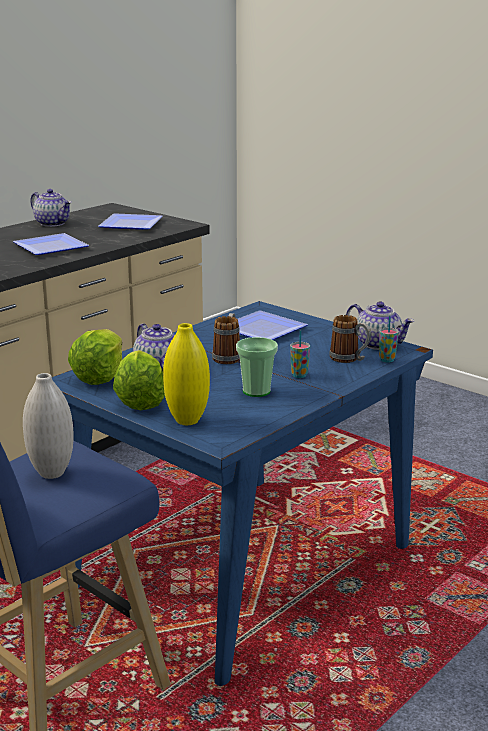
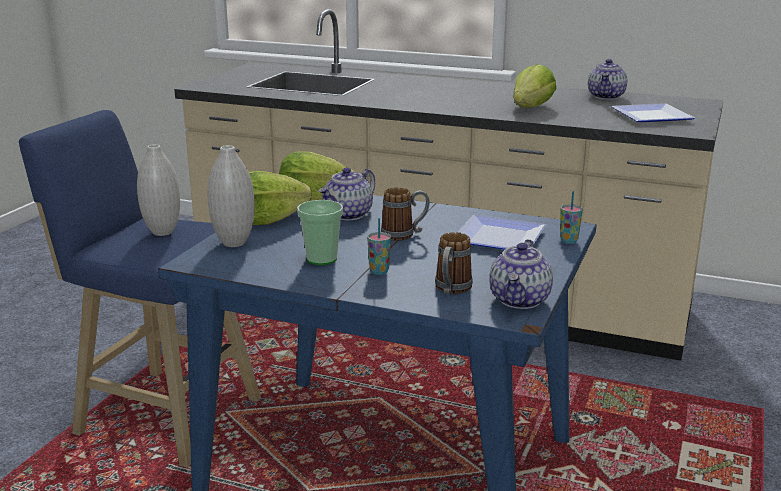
camera: 70 degrees right, 0 degrees up
plate [13,233,89,255] -> lettuce [514,64,557,108]
yellow vase [163,323,210,425] -> white vase [207,145,255,247]
cup [379,316,399,363] -> cup moved to [560,191,583,244]

